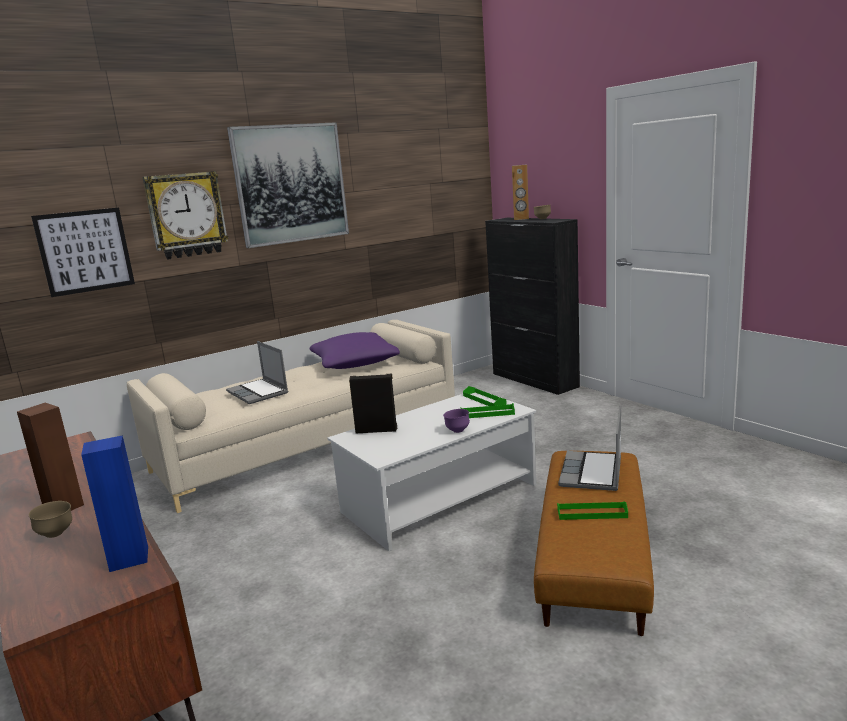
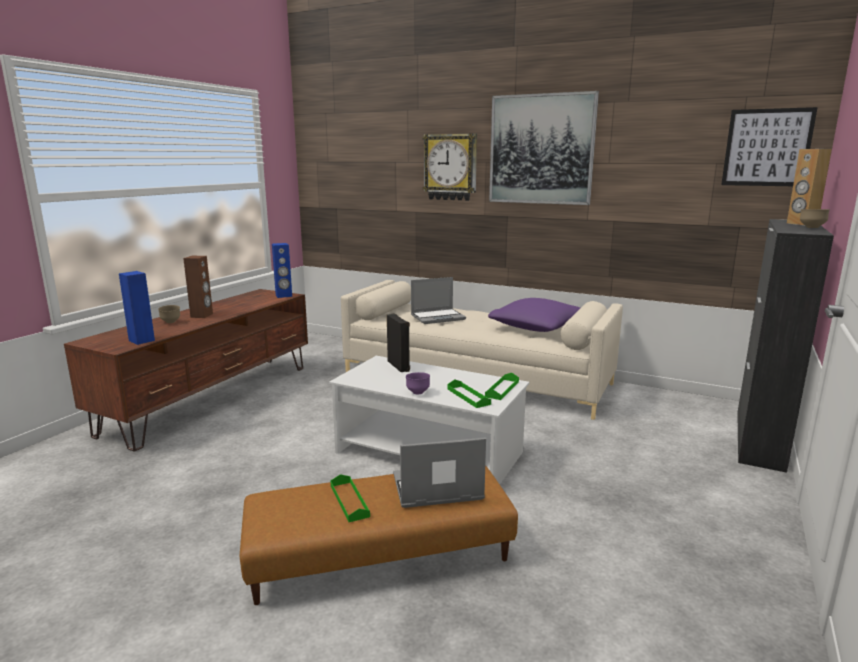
camera: 60 degrees right, 0 degrees up
picture [31,208,135,297] -> picture moved to [721,107,818,186]
laptop [226,341,288,404] -> laptop turned 135 degrees counterclockwise [411,277,466,324]
none -> blue speaker [272,243,292,298]

